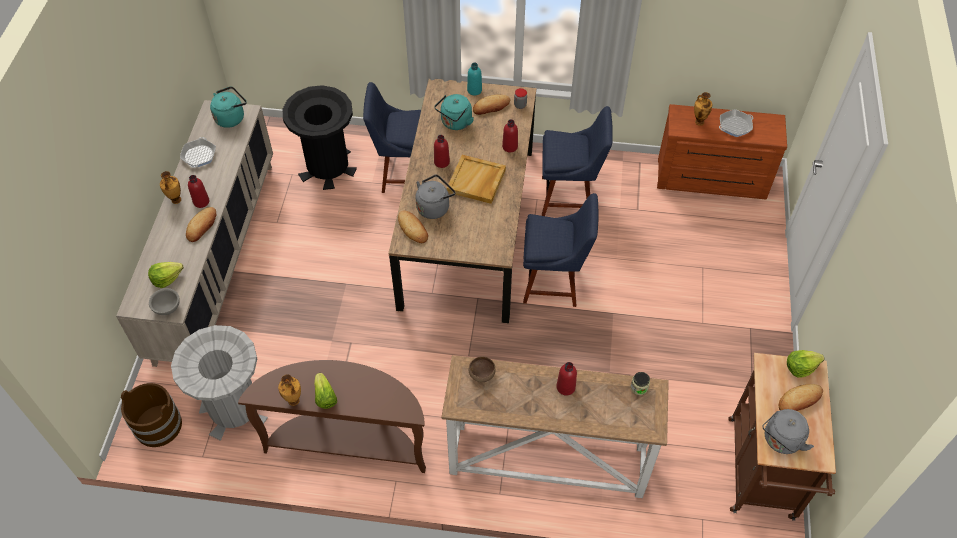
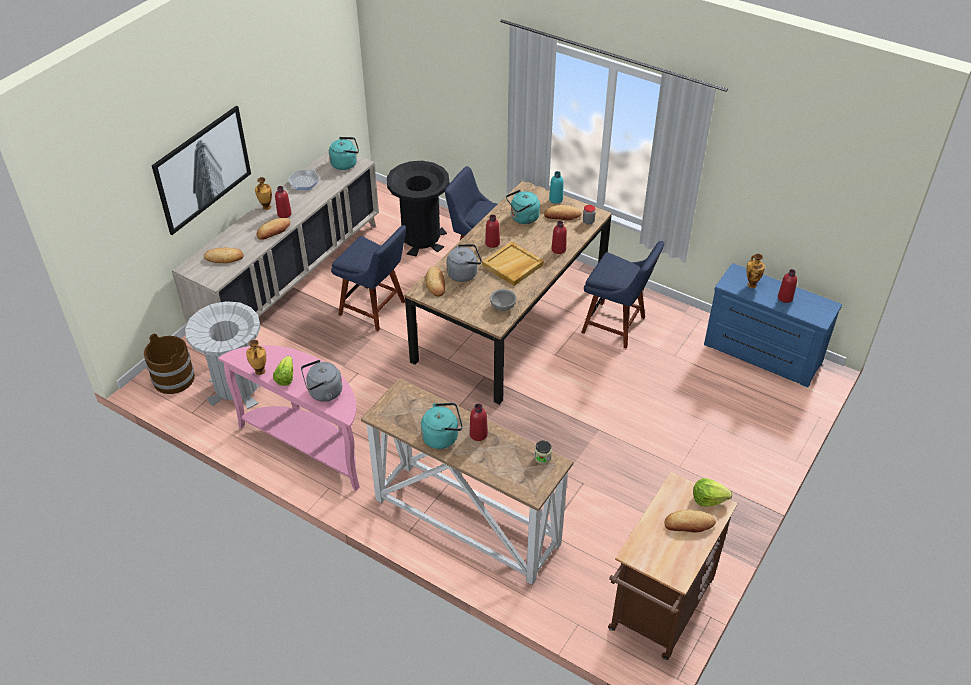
camera: 25 degrees right, 10 degrees down
lettuce [148,262,183,288] -> bread [204,248,243,263]
grey bowl [149,288,180,315] -> grey bowl moved to [490,289,517,311]
brown console table [238,360,426,473] -> pink console table [218,345,360,491]
brown bowl [469,356,495,382] -> none
blue chair [523,193,599,307] -> blue chair moved to [331,225,406,331]
brown dresser [657,104,787,199] -> blue dresser [704,263,842,388]
frying pan [719,109,753,137] -> red bottle [778,269,797,303]
grey kettle [762,409,814,454] -> grey kettle moved to [301,360,342,402]
none -> picture [152,106,251,235]
none -> turquoise kettle [421,403,463,449]

